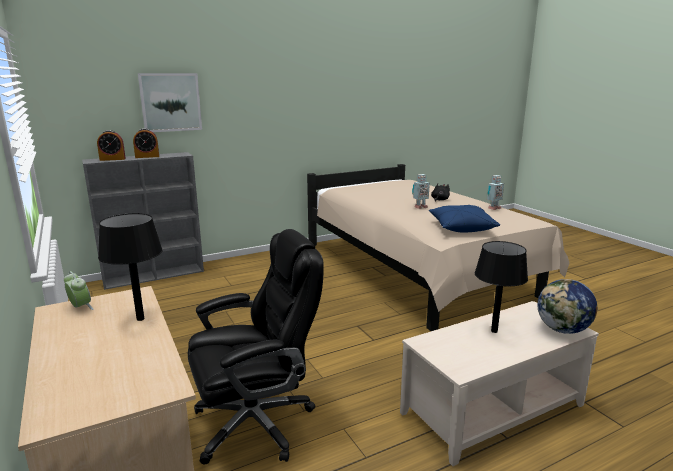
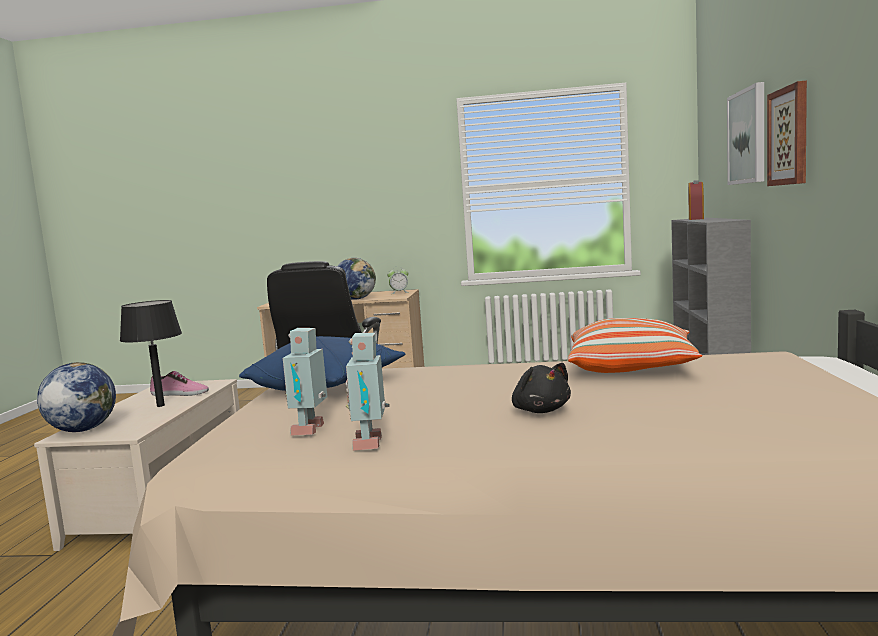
camera: 125 degrees right, 10 degrees down
black table lamp [98,213,163,321] -> globe [338,258,376,300]
alarm clock [133,128,159,158] -> none
toy robot [412,174,430,209] -> toy robot moved to [283,328,327,436]
none -> shoe [150,371,209,396]
none -> pillow [568,318,703,373]
none -> picture [767,81,807,186]

